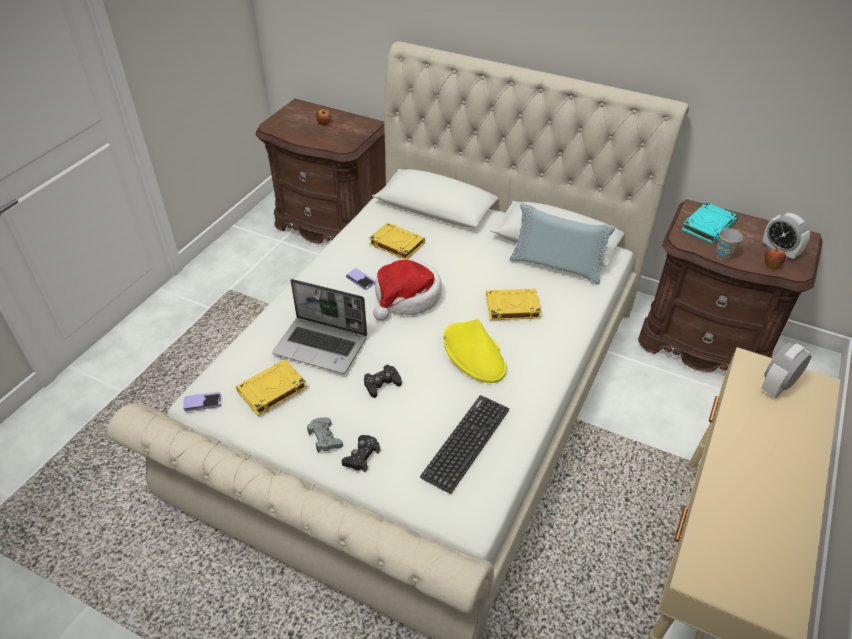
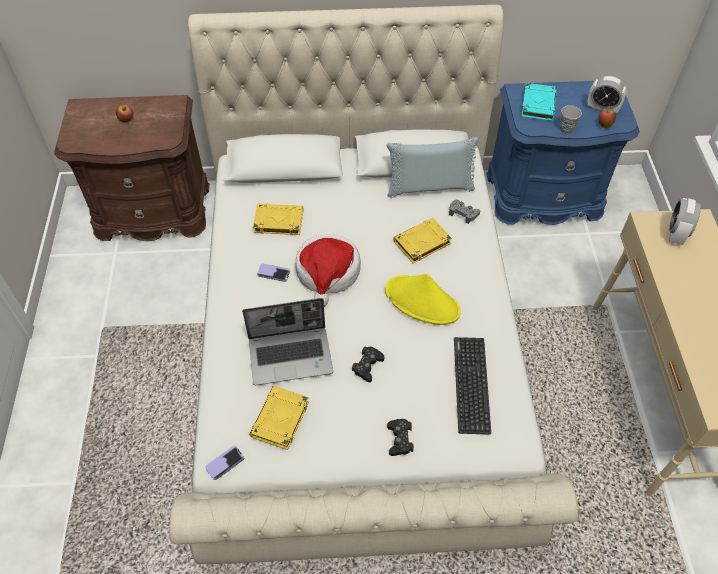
camera: 30 degrees left, 10 degrees up
grey game controller [307,417,343,453] -> grey game controller moved to [449,199,480,224]
brown nightstand [638,199,823,372] -> blue nightstand [486,81,640,225]

